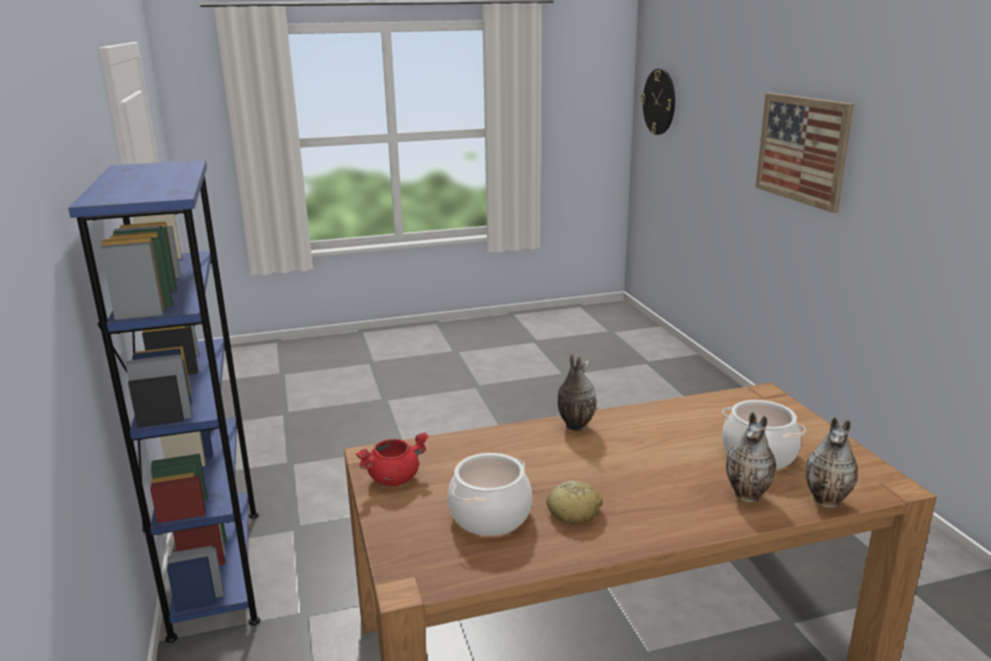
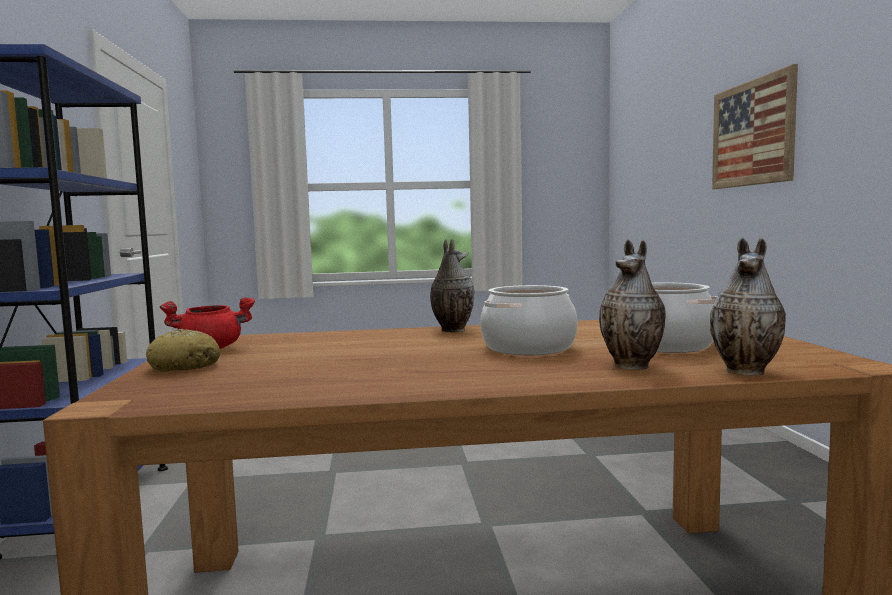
camera: 10 degrees right, 15 degrees down
cooking pot [447,453,532,536] -> cooking pot moved to [480,285,578,356]
bread [546,481,603,524] -> bread moved to [146,329,220,372]
wall clock [641,69,675,135] -> none

